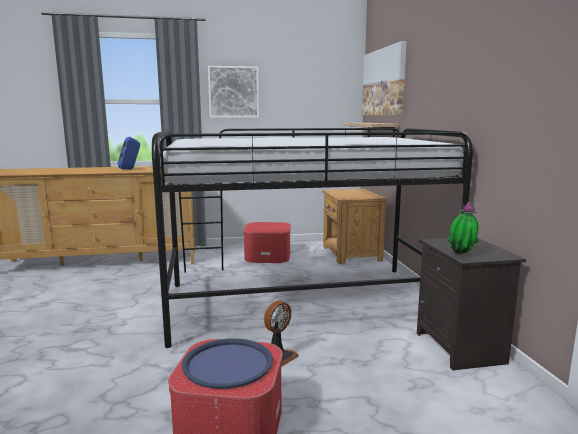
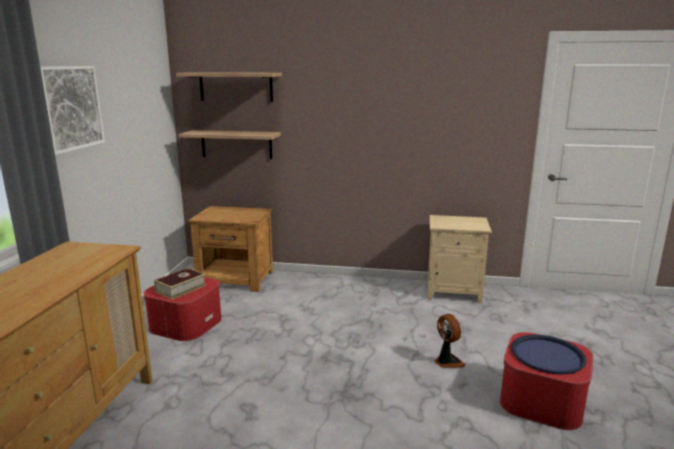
camera: 70 degrees left, 5 degrees up
blue speaker [118,137,140,170] -> none
black bed [152,128,473,348] -> none
picture [362,41,407,115] -> shelf [176,72,282,102]
black nightstand [417,238,526,370] -> beige nightstand [428,215,492,303]
potted plant [447,202,479,255] -> none
none -> book [154,268,206,300]

